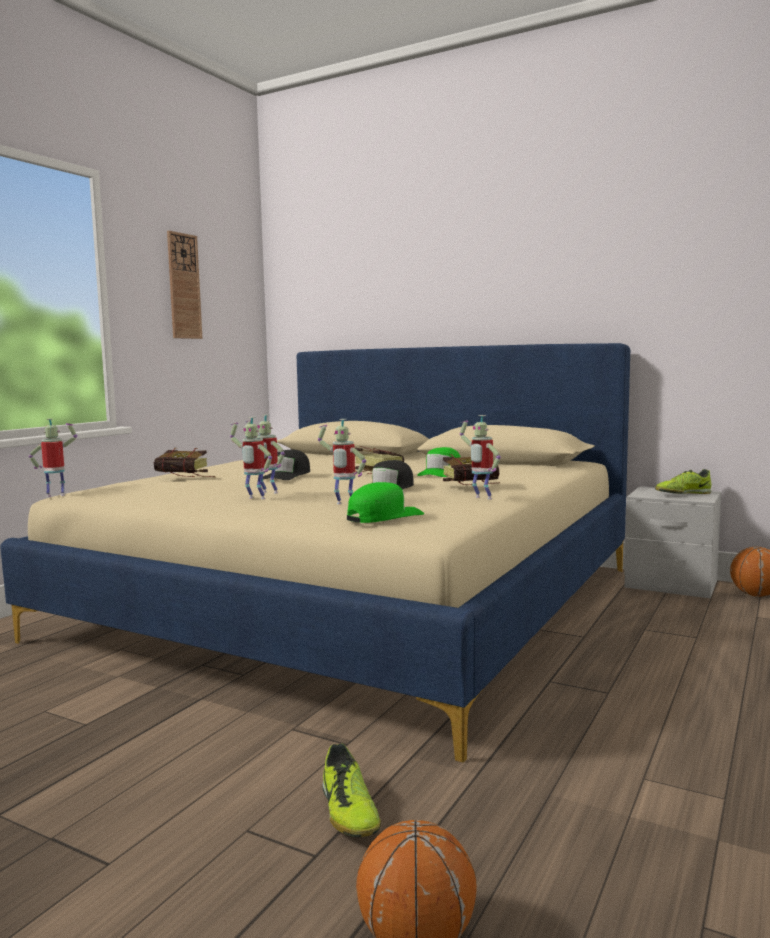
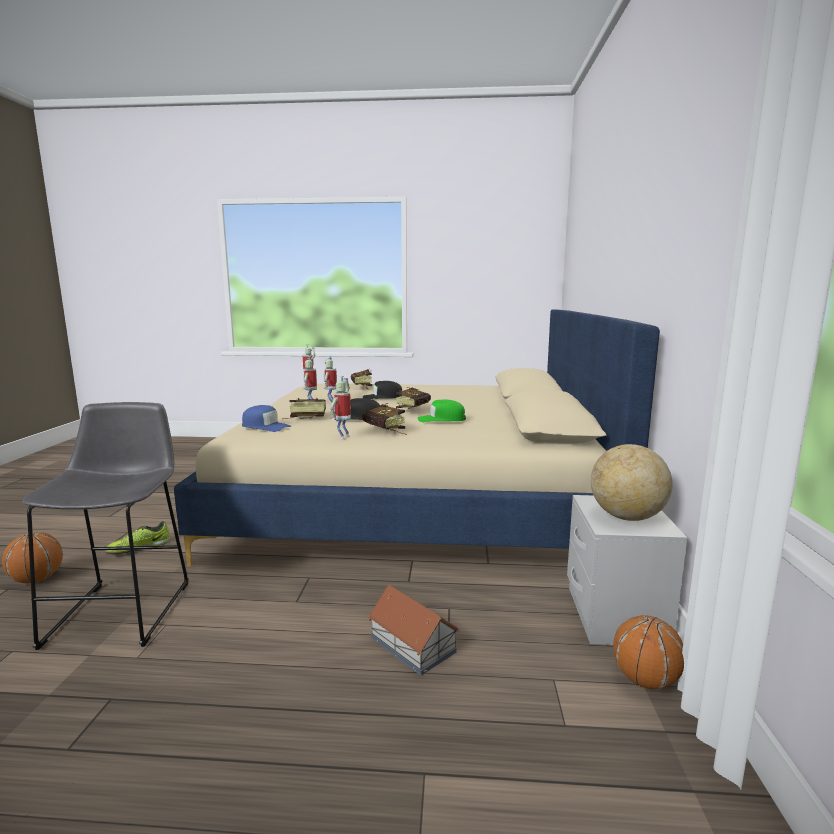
camera: 65 degrees right, 5 degrees up
wall clock [167,231,202,339] -> none
toy robot [318,419,366,504] -> book [282,398,326,419]
green cap [347,482,424,523] -> blue cap [242,405,291,432]
shoe [655,469,711,494] -> globe [591,444,673,521]
none -> grey stool [22,402,189,650]
none -> toy house [368,585,460,675]

